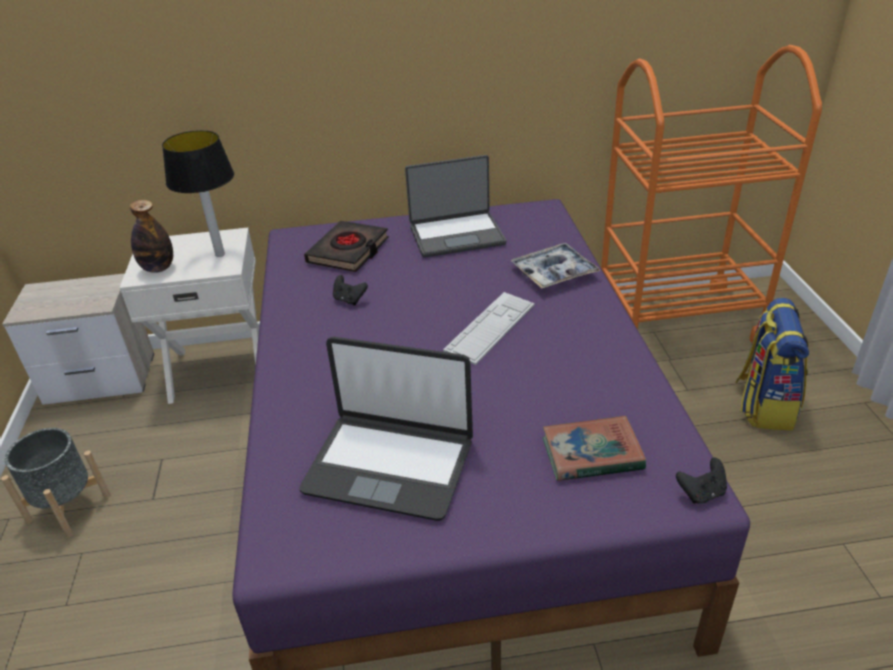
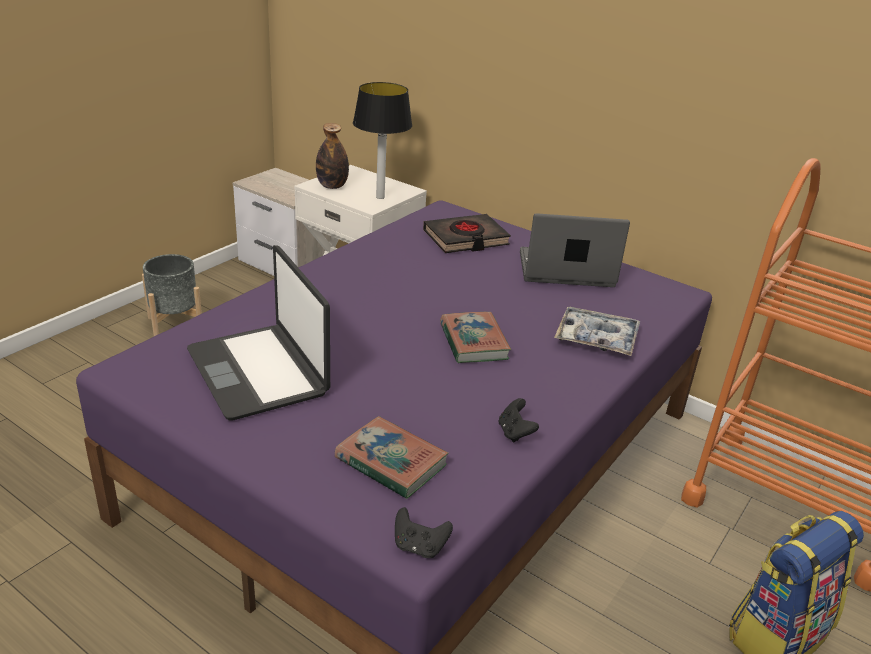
camera: 40 degrees right, 5 degrees down
black game controller [333,275,368,305] -> black game controller moved to [498,398,539,443]
laptop [405,155,506,258] -> laptop turned 150 degrees clockwise [520,213,630,287]
keyboard [443,292,535,365] -> book [440,312,511,363]

